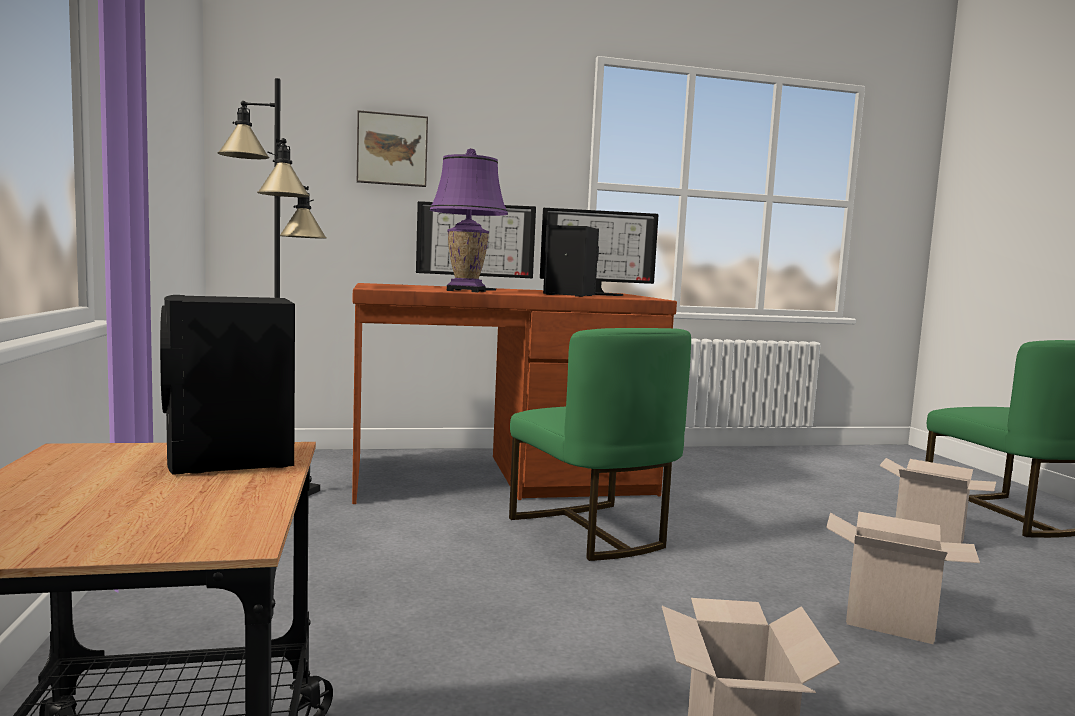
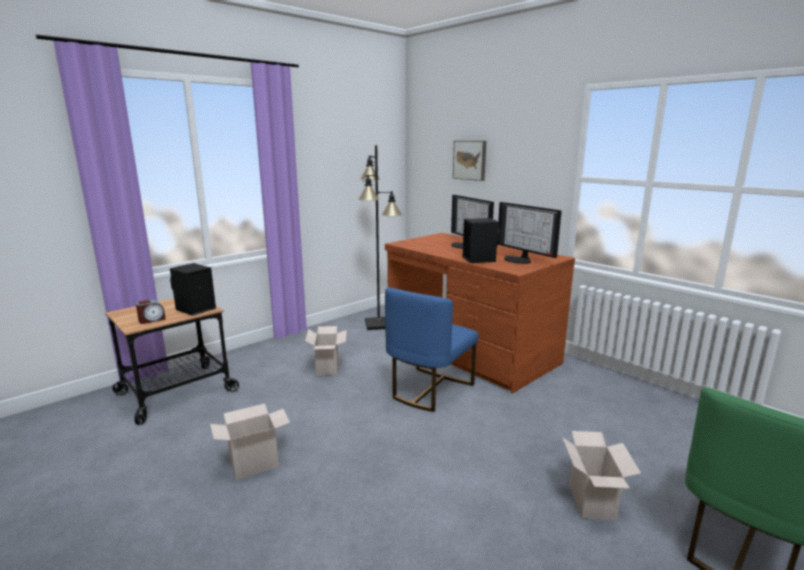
camera: 60 degrees right, 10 degrees up
purple table lamp [429,148,508,292] -> none
green chair [509,328,691,561] -> blue chair [385,287,478,412]
cardboard box [826,512,980,644] -> cardboard box moved to [305,326,347,375]
none -> alarm clock [136,300,166,324]

